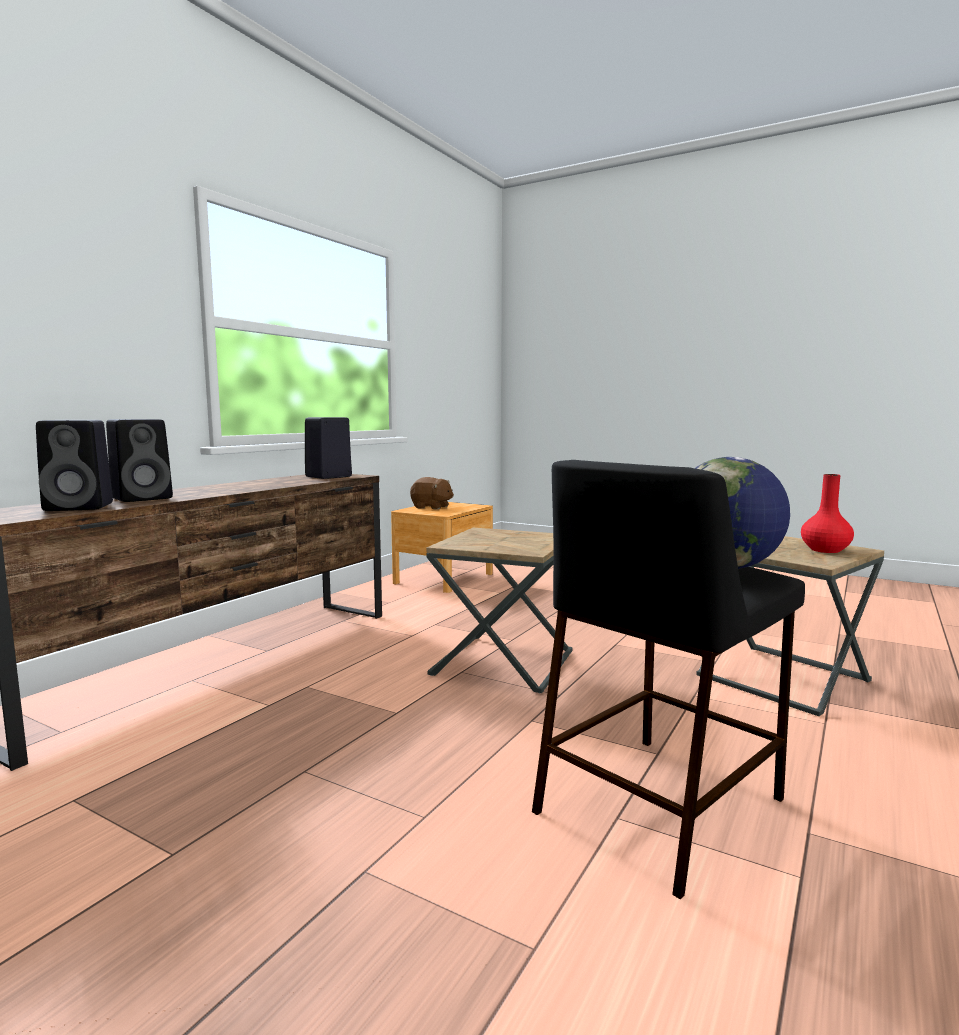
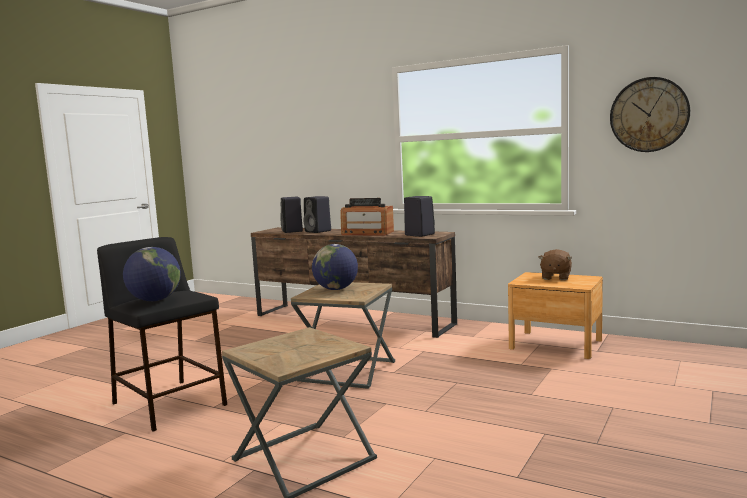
camera: 90 degrees right, 0 degrees up
red vase [801,474,854,553] -> none
none -> globe [312,244,358,290]
none -> radio [340,198,394,235]
none -> wall clock [610,77,690,152]

